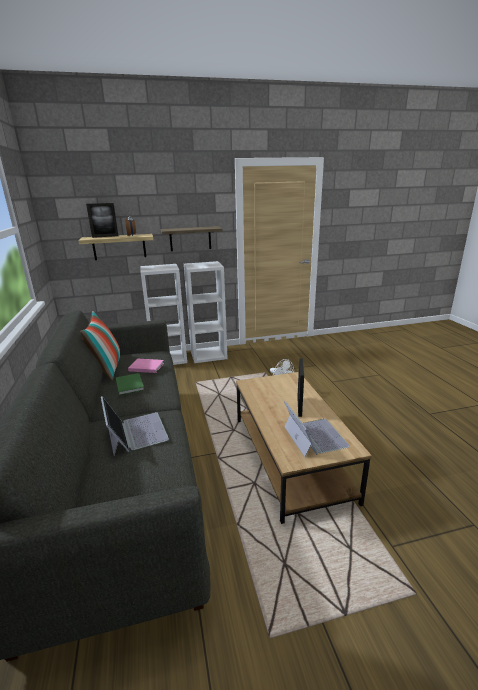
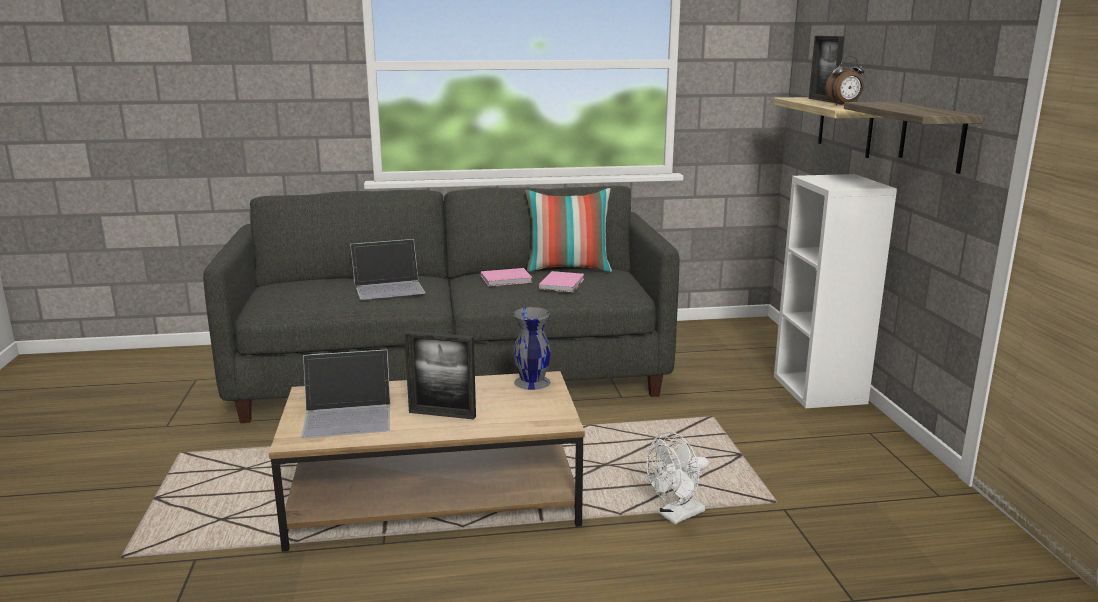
camera: 95 degrees right, 5 degrees down
green book [116,373,144,396] -> pink book [481,268,532,286]
white bookcase [184,261,228,363] -> none
none -> grey vase [513,307,551,390]

